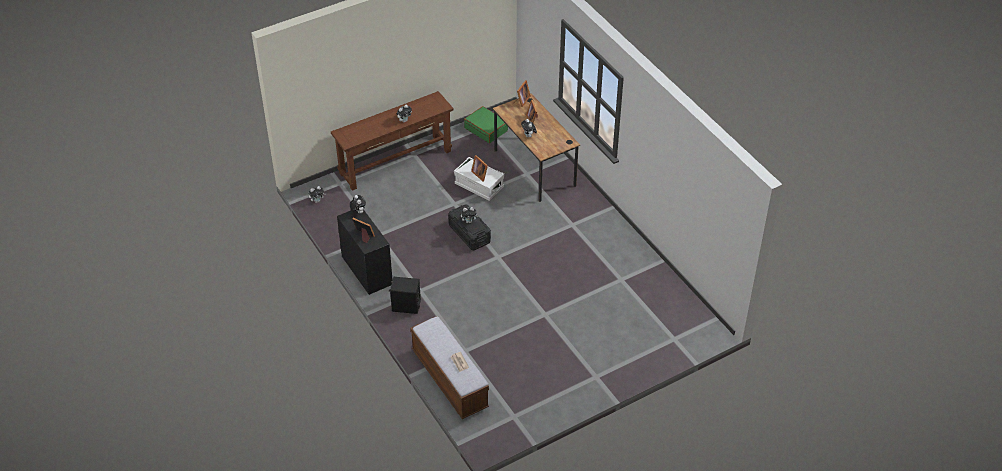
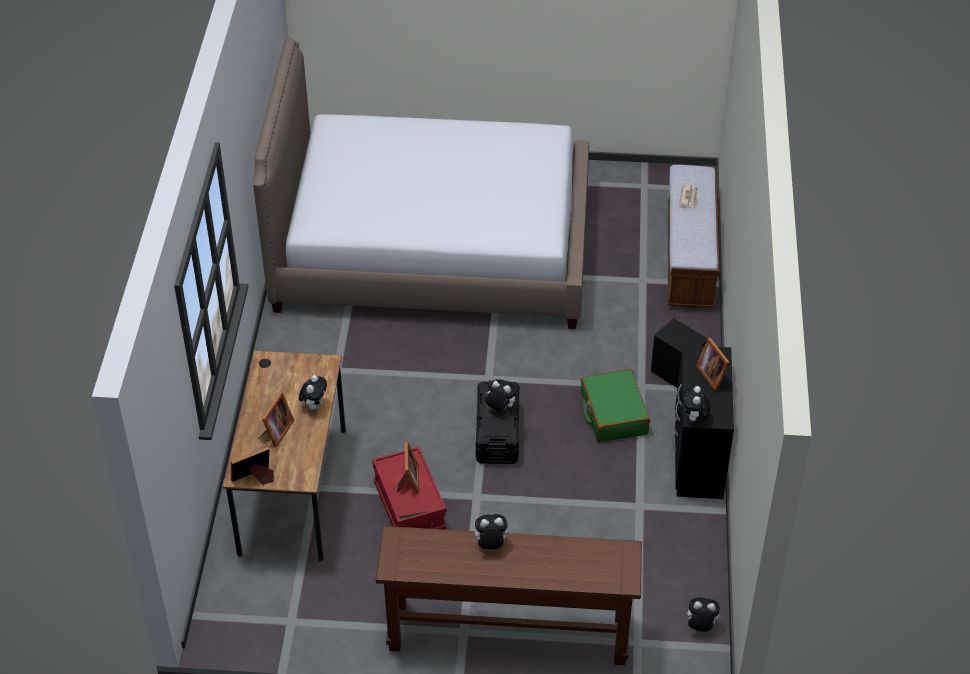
camera: 145 degrees left, 0 degrees up
white storage box [454,157,504,201] -> red storage box [372,447,447,530]
green suitcase [464,106,508,143] -> green suitcase moved to [581,369,650,442]
none -> bed [253,38,589,329]

